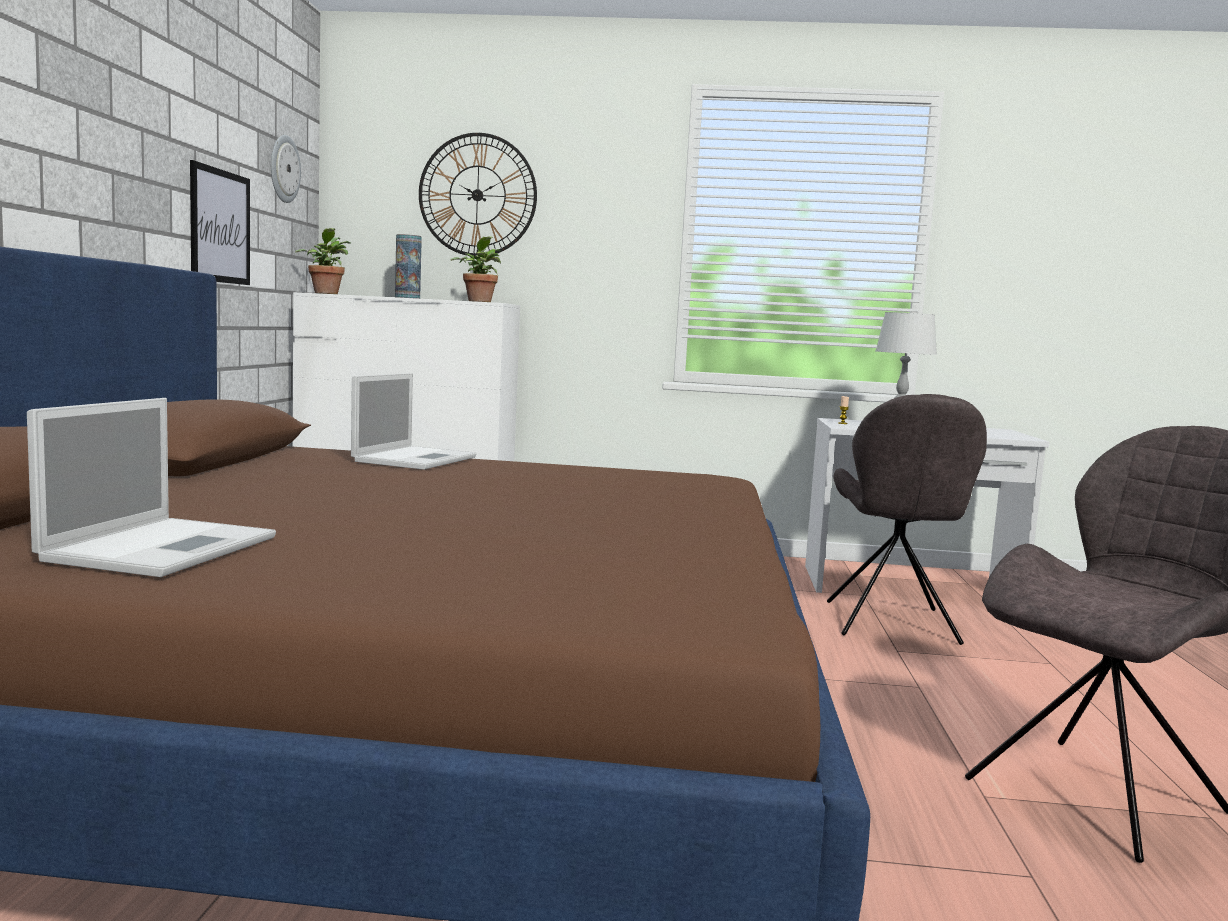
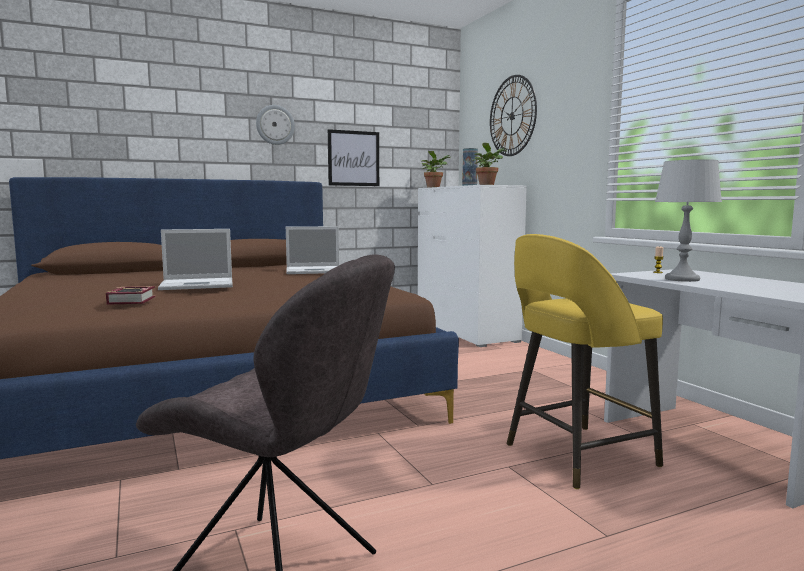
camera: 60 degrees right, 0 degrees up
laptop [27,398,276,577] -> laptop moved to [158,229,233,290]
wall clock [271,135,301,203] -> wall clock moved to [256,105,295,145]
grey chair [827,394,987,645] -> yellow stool [507,234,663,489]
none -> book [106,286,156,305]

